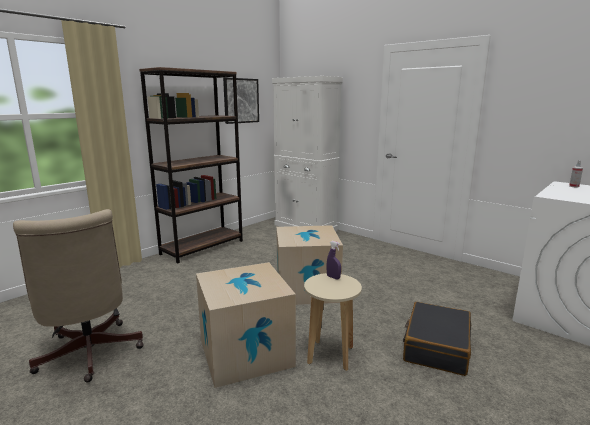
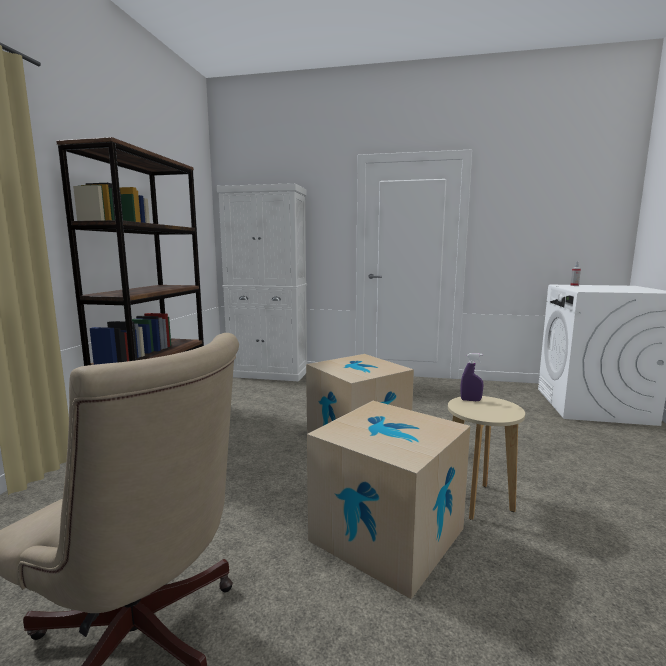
camera: 30 degrees left, 5 degrees down
picture [223,78,259,124] -> none
black suitcase [403,302,471,376] -> none

